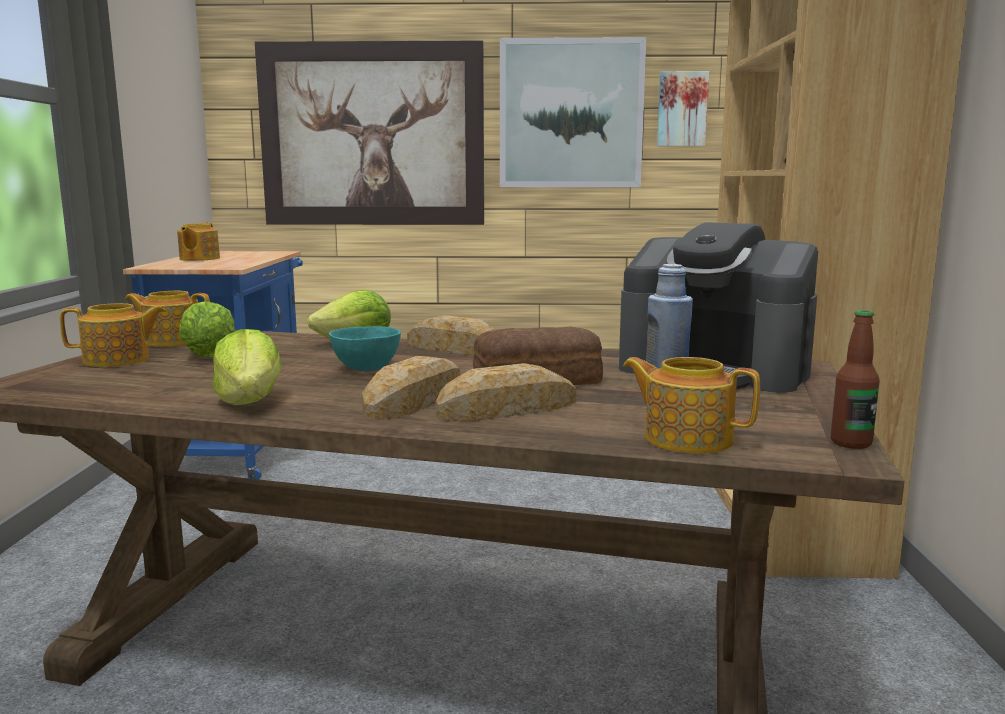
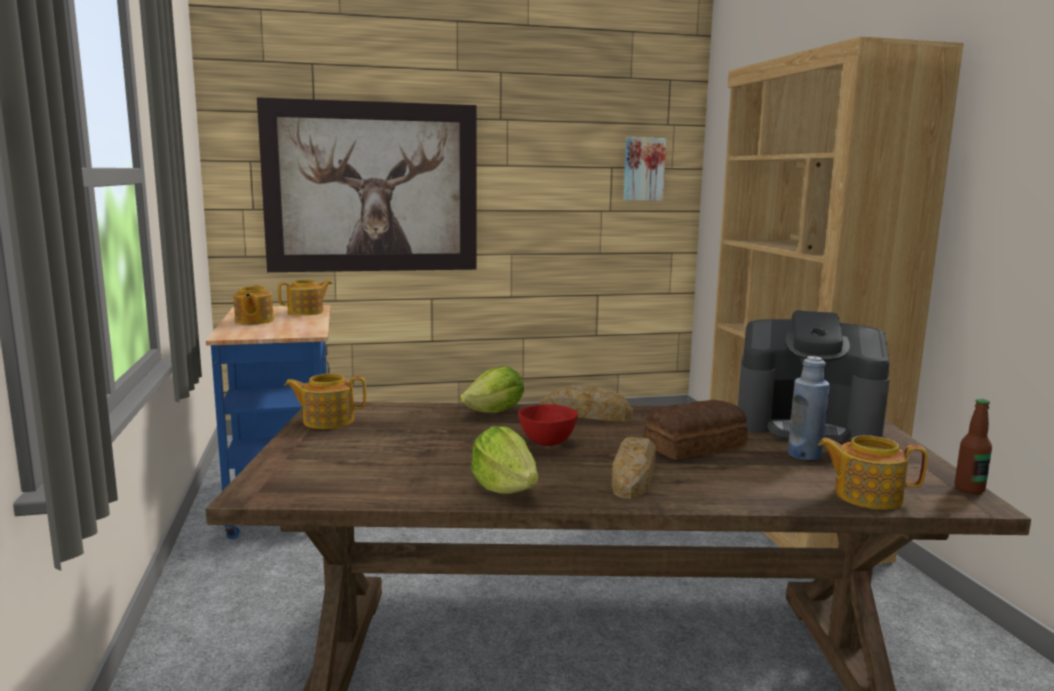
camera: 15 degrees left, 0 degrees up
teapot [60,303,166,367] -> teapot moved to [278,280,332,315]
lettuce [179,301,235,357] -> none
turquoise bowl [329,326,401,371] -> red bowl [519,404,578,446]
bread [436,363,576,421] -> none
picture [500,37,646,187] -> none

